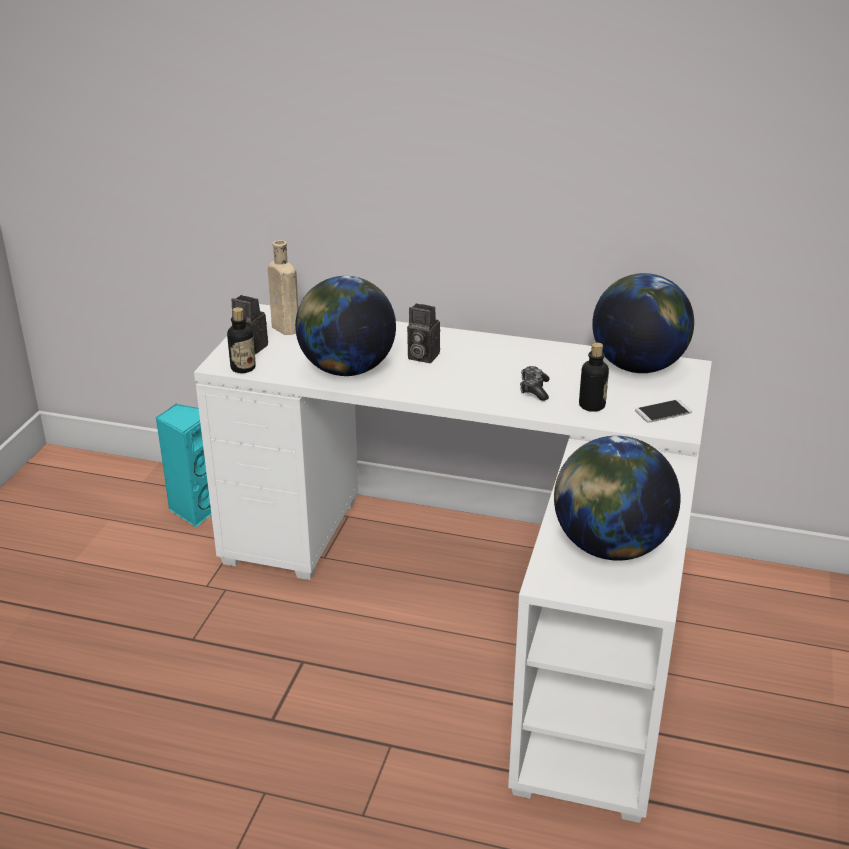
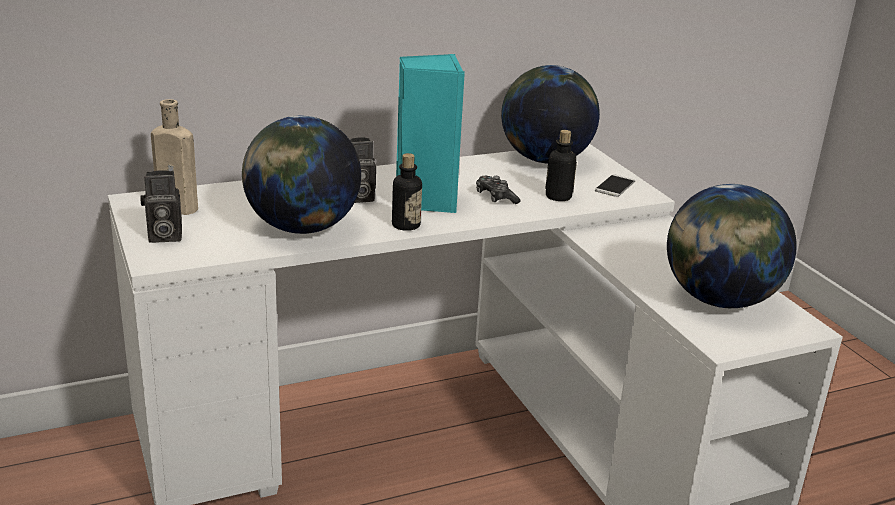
camera: 40 degrees left, 5 degrees down
turquoise speaker [155,403,211,527] -> turquoise speaker moved to [396,54,465,213]
bottle [227,307,256,373] -> bottle moved to [392,153,422,231]

